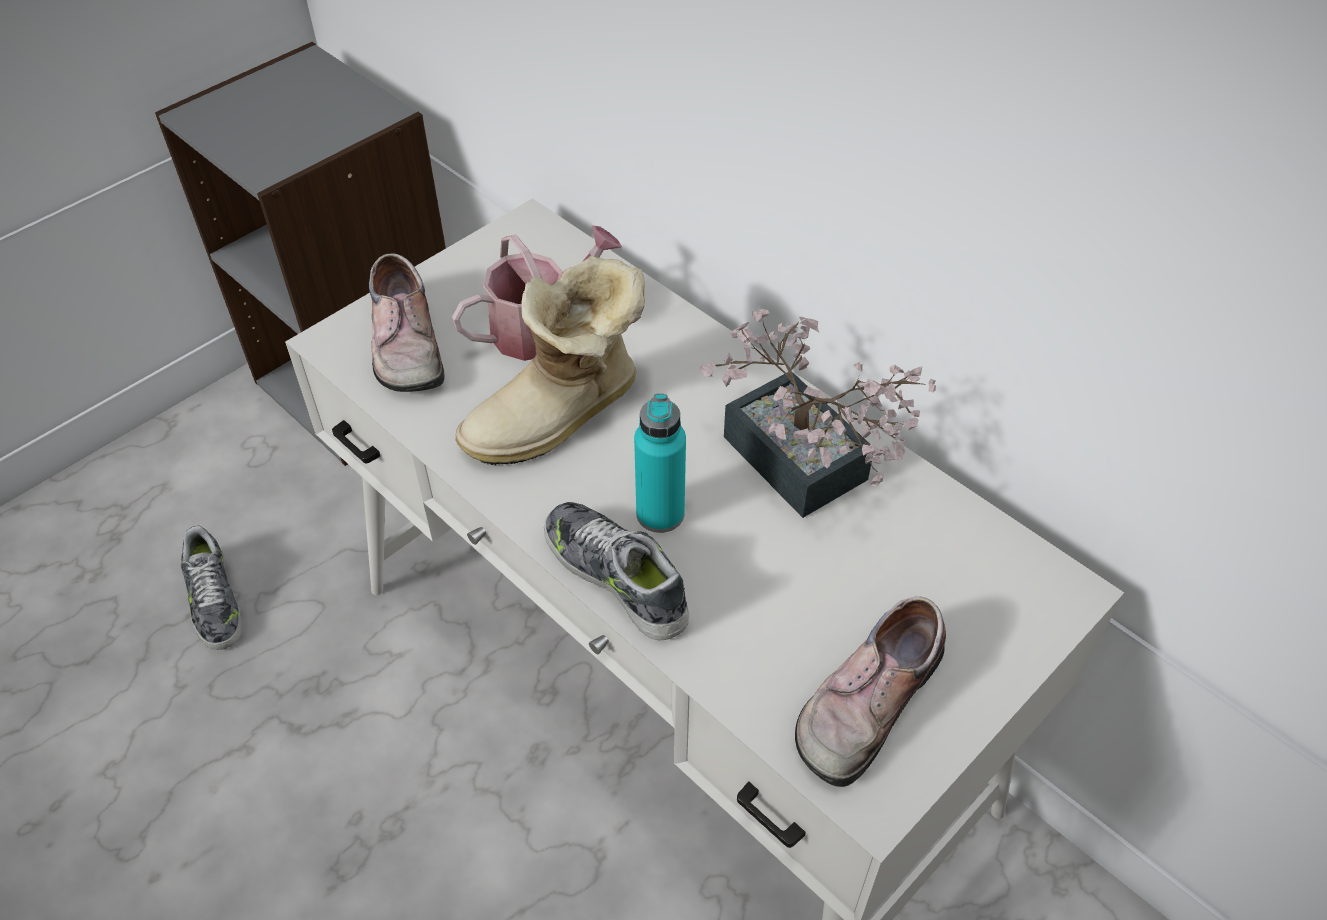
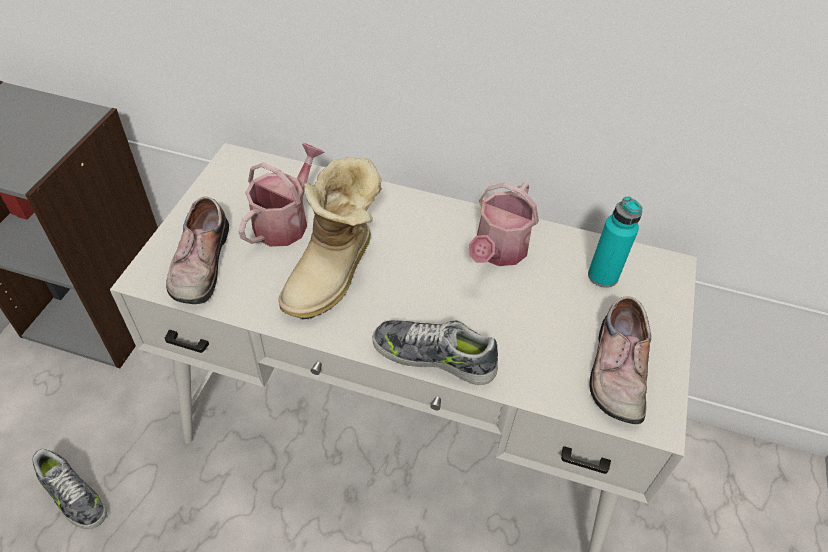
camera: 30 degrees left, 0 degrees up
shoe [369,253,445,392] -> shoe turned 45 degrees clockwise [166,197,229,304]
turquoise bottle [634,393,686,533] -> turquoise bottle moved to [588,196,643,288]
potted plant [701,309,936,518] -> watering can [469,182,539,266]

